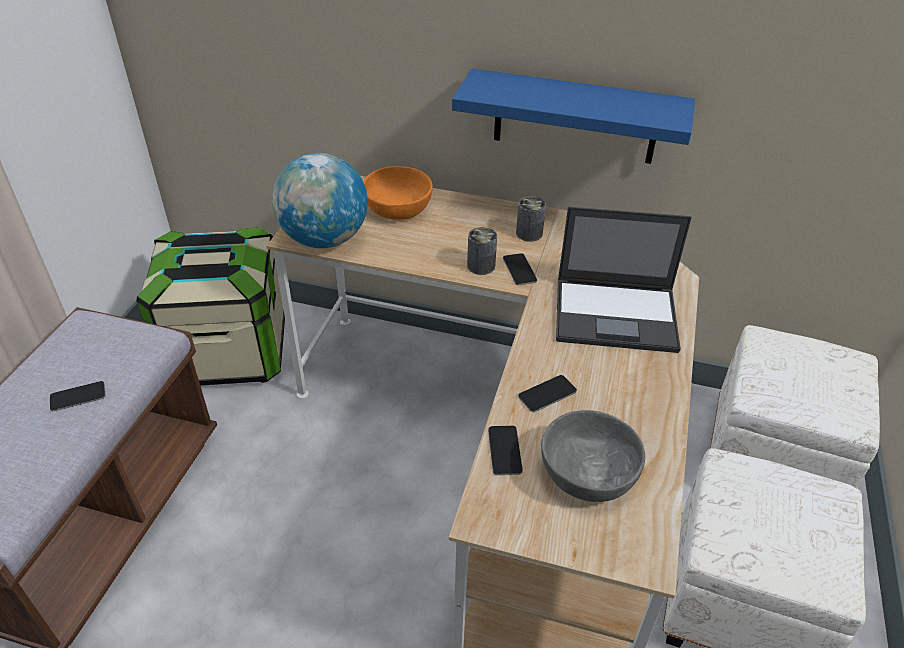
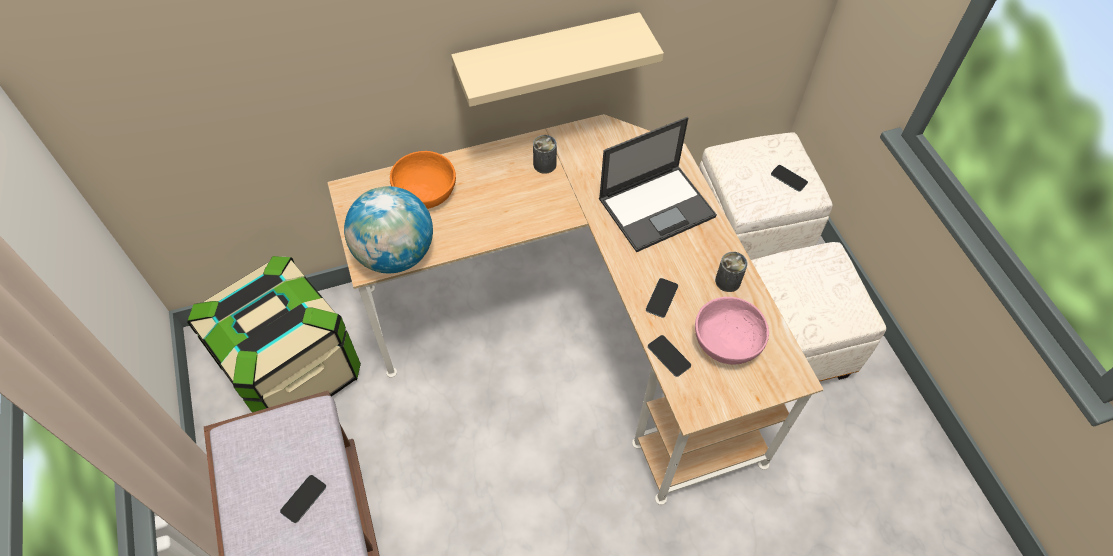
camera: 35 degrees left, 15 degrees up
blue shelf [452,69,695,164] -> beige shelf [451,12,664,107]
can [467,227,497,275] -> can moved to [715,252,748,292]
phone [503,253,537,285] -> phone moved to [771,165,808,192]
grey bowl [541,410,645,502] -> pink bowl [695,297,769,365]

